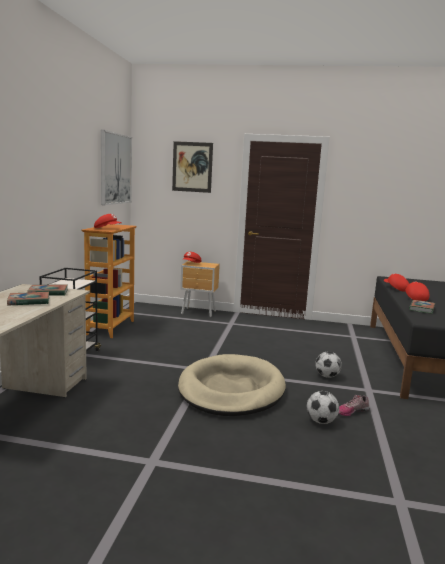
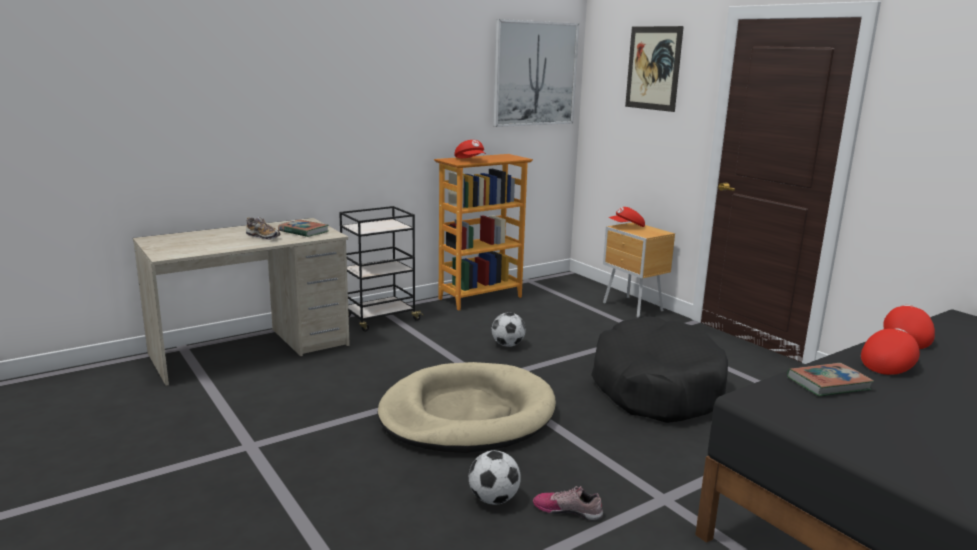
camera: 45 degrees right, 5 degrees up
book [7,292,49,306] -> shoe [246,217,280,240]
football [315,352,342,378] -> football moved to [492,313,526,347]
none -> black dog bed [591,317,728,423]

